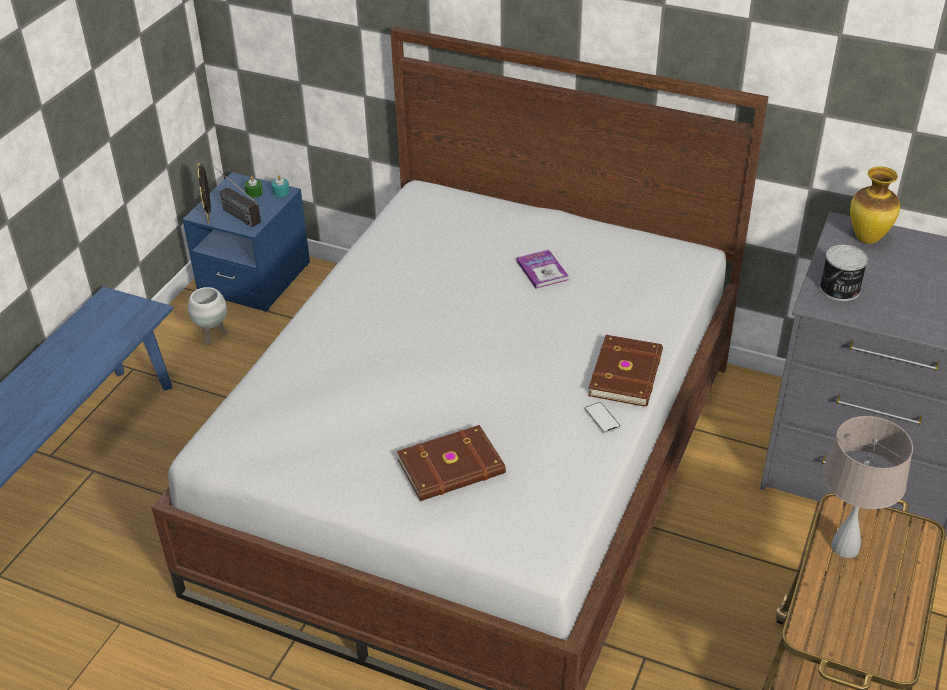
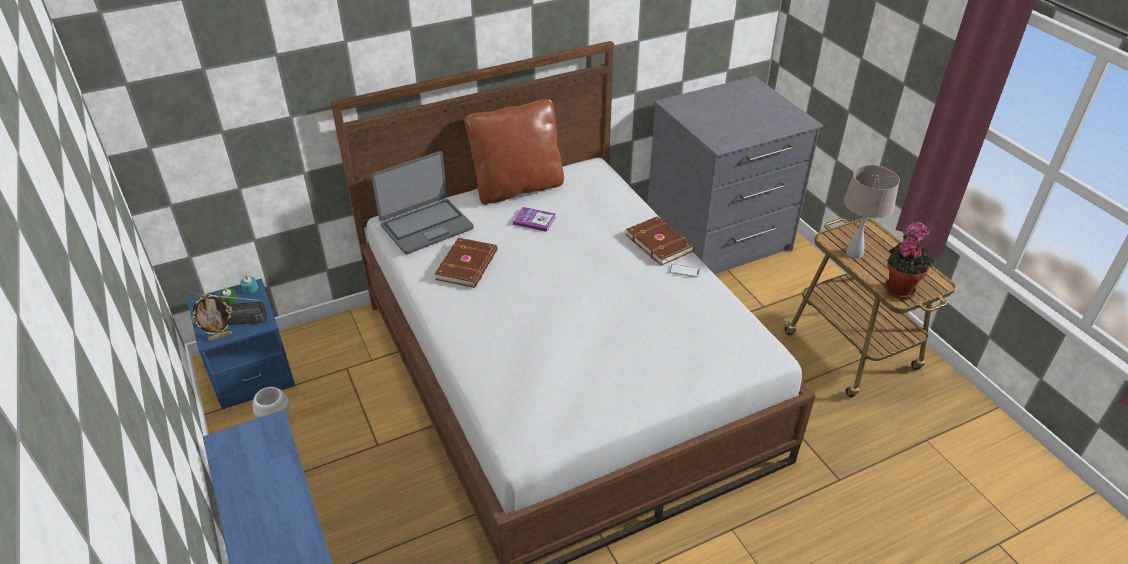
camera: 50 degrees left, 0 degrees up
picture frame [197,163,211,224] -> picture frame turned 60 degrees counterclockwise [192,294,233,341]
brown book [397,425,506,501] -> brown book moved to [435,238,498,288]
can [819,245,868,301] -> none
vase [850,166,900,244] -> none
none -> laptop [371,151,474,254]
none -> brown pillow [465,99,564,205]
none -> potted plant [884,222,934,299]

